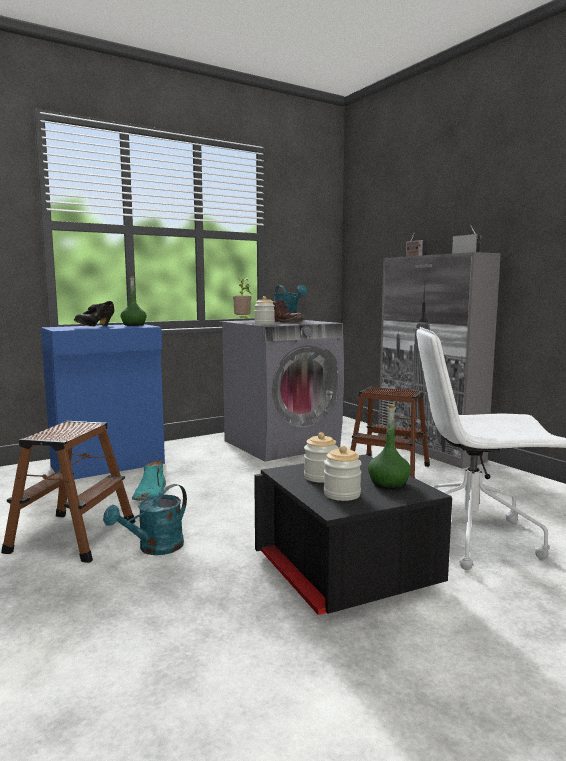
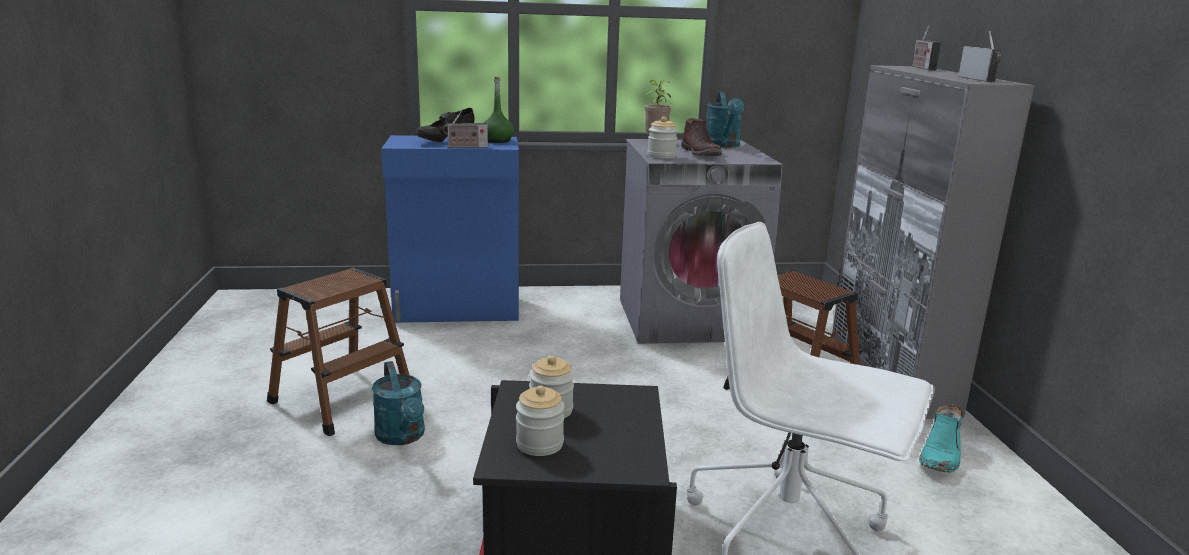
camera: 25 degrees right, 10 degrees up
turquoise watering can [103,484,187,555] -> turquoise watering can turned 90 degrees counterclockwise [372,361,425,445]
turquoise boot [132,460,166,501] -> turquoise boot moved to [919,404,963,473]
green bottle [368,404,411,489] -> none
none -> radio [443,110,488,148]

